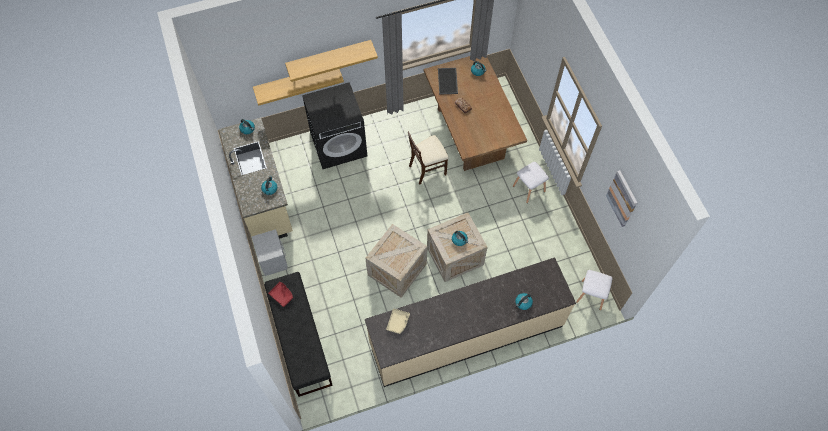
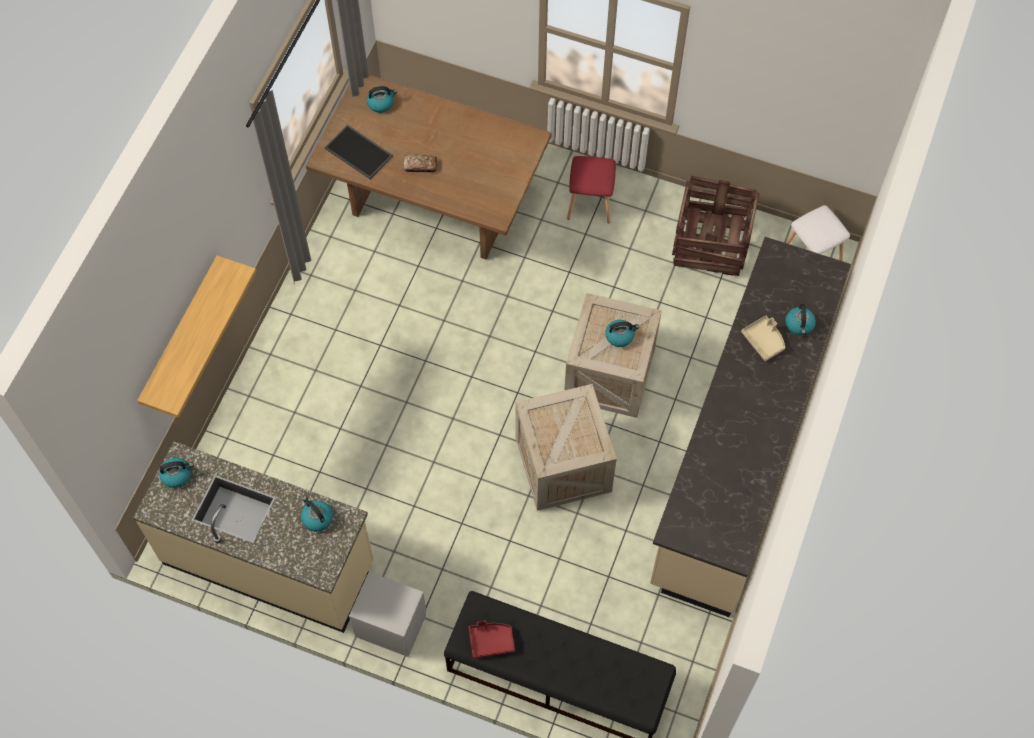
camera: 50 degrees left, 0 degrees up
shelf [285,40,378,82] -> none
black washing machine [302,82,367,169] -> none
beige tray [386,308,410,334] -> beige tray moved to [741,315,785,361]
beige chair [408,131,449,185] -> none
white stool [513,162,549,203] -> red stool [567,156,616,224]
picture [606,170,637,227] -> none
none -> crate [672,176,759,276]

